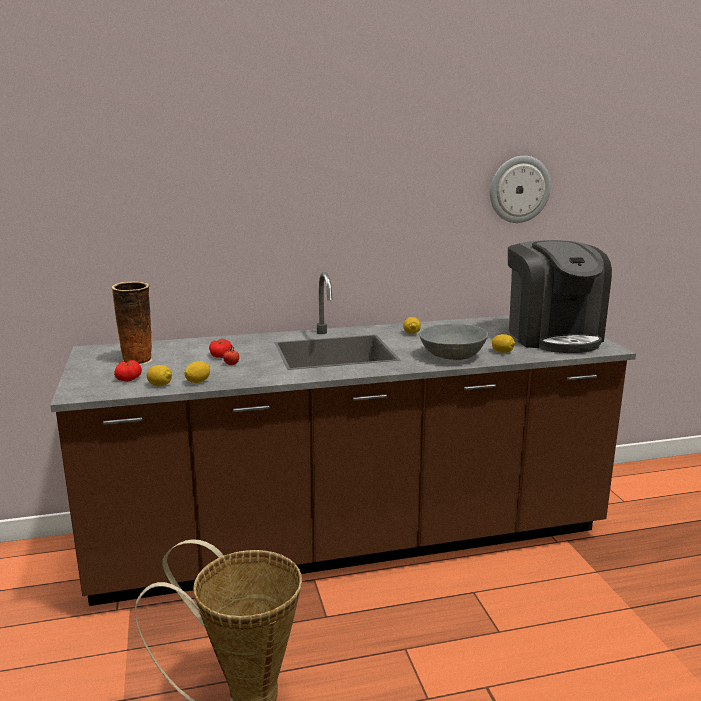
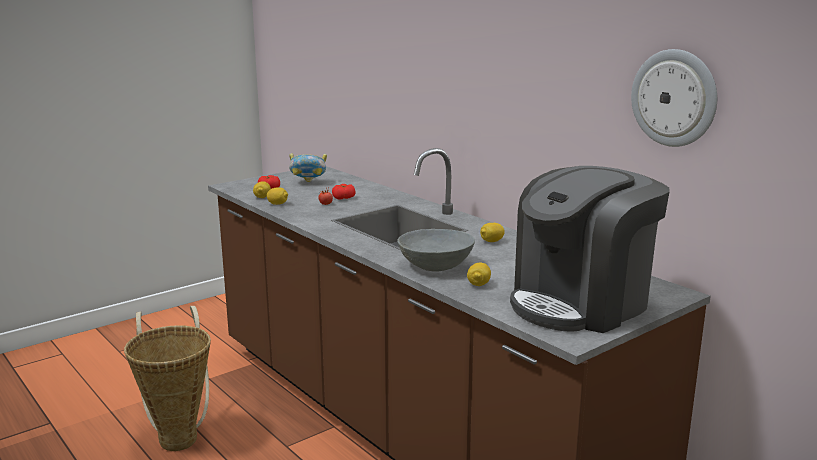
camera: 65 degrees right, 0 degrees up
vase [112,282,153,365] -> bowl [289,153,327,182]

